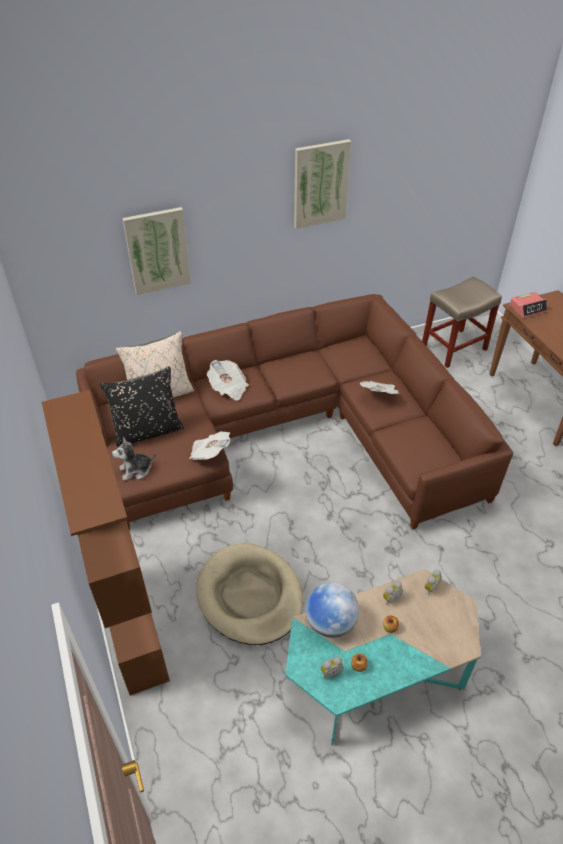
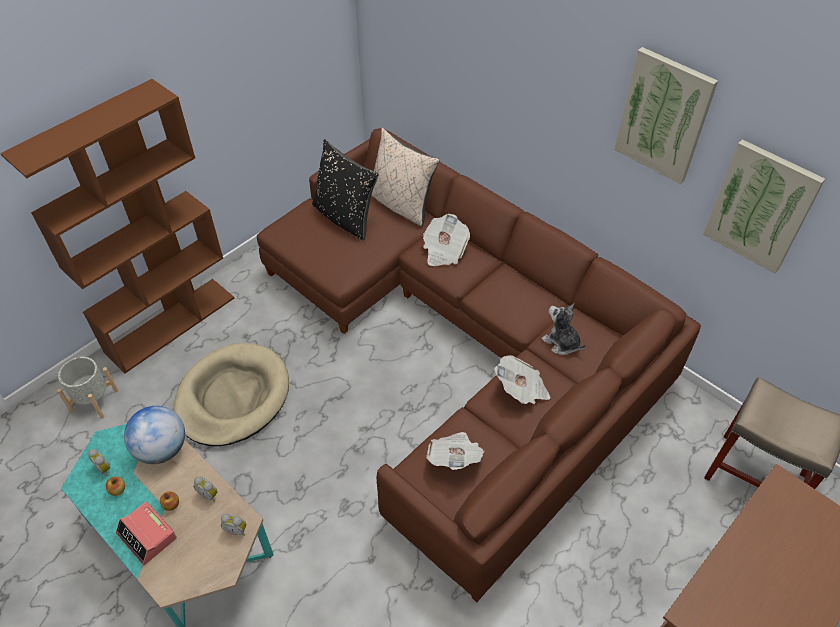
camera: 65 degrees right, 5 degrees up
plush toy [112,437,156,481] -> plush toy moved to [541,304,586,355]
picture [122,207,191,295] -> picture moved to [703,139,825,274]
newspaper [189,431,230,460] -> newspaper moved to [426,432,485,470]
alarm clock [509,292,548,318] -> alarm clock moved to [116,502,177,565]
none -> grey planter [57,357,118,419]

